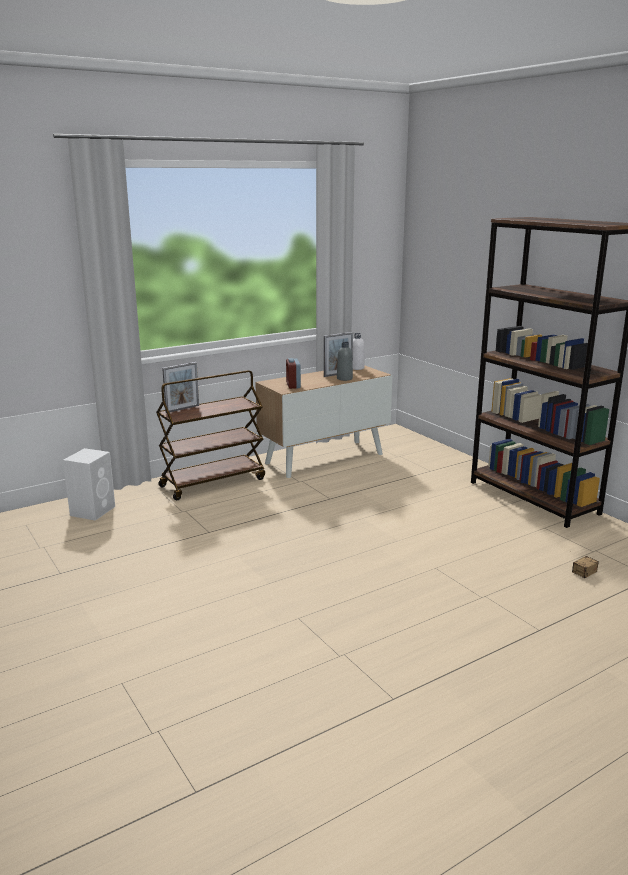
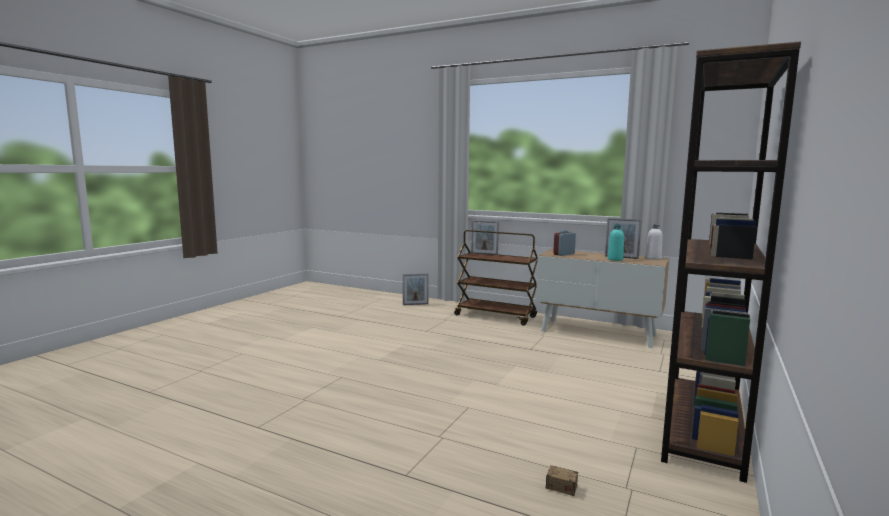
camera: 60 degrees right, 10 degrees down
white speaker [63,448,115,521] -> picture frame [403,274,429,305]
grey bottle [337,342,353,381] -> turquoise bottle [608,224,624,261]

